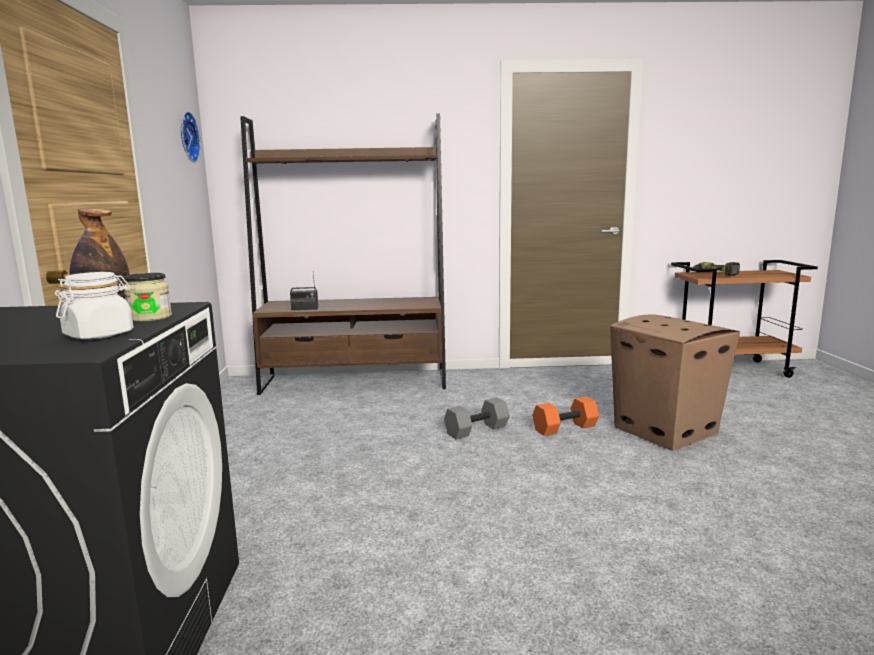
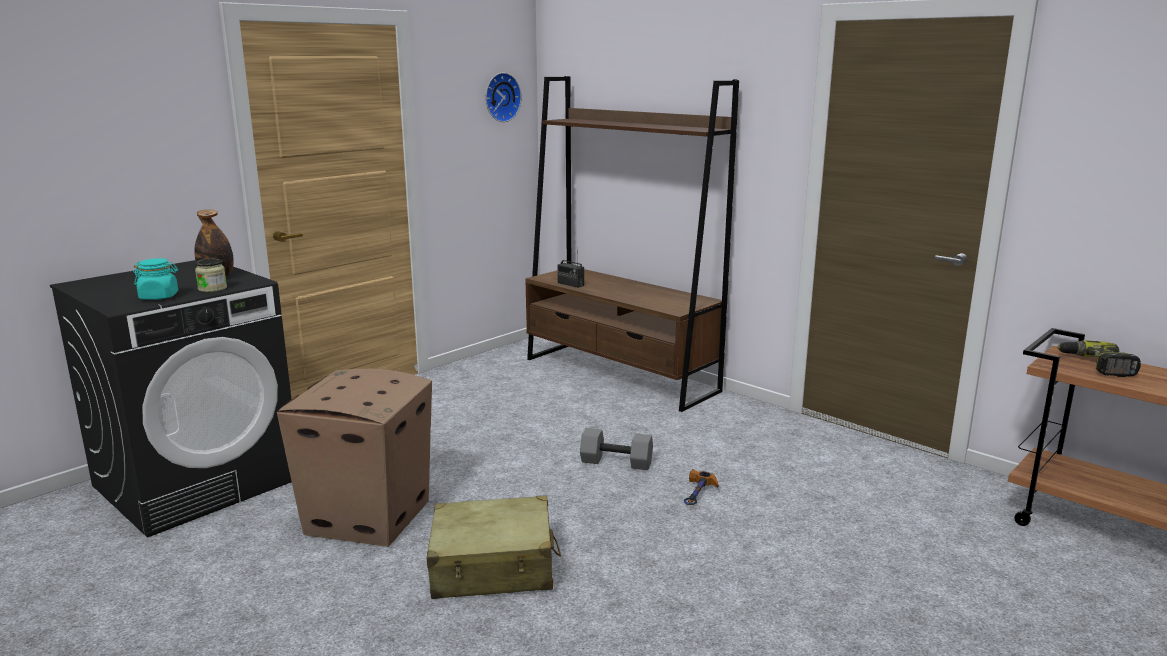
camera: 45 degrees right, 5 degrees up
white jar [55,272,134,339] -> turquoise jar [133,258,178,300]
orange dumbbell [532,396,599,436] -> hammer [684,469,718,505]
cardboard box [610,314,740,451] -> cardboard box moved to [277,368,432,547]
none -> beige suitcase [427,496,561,599]

